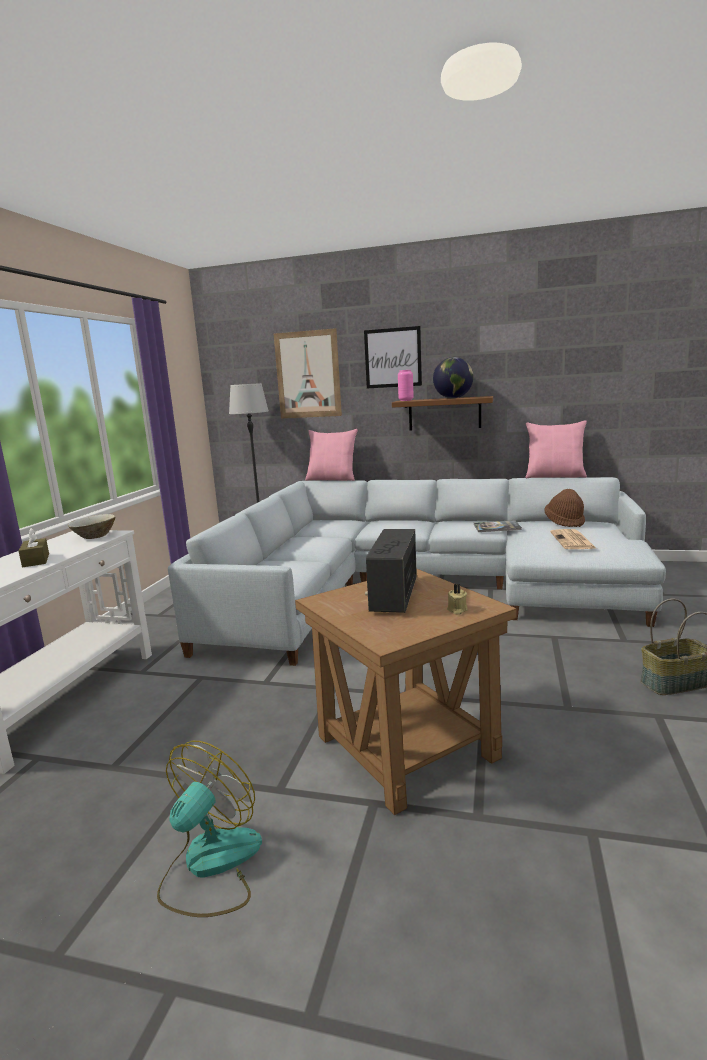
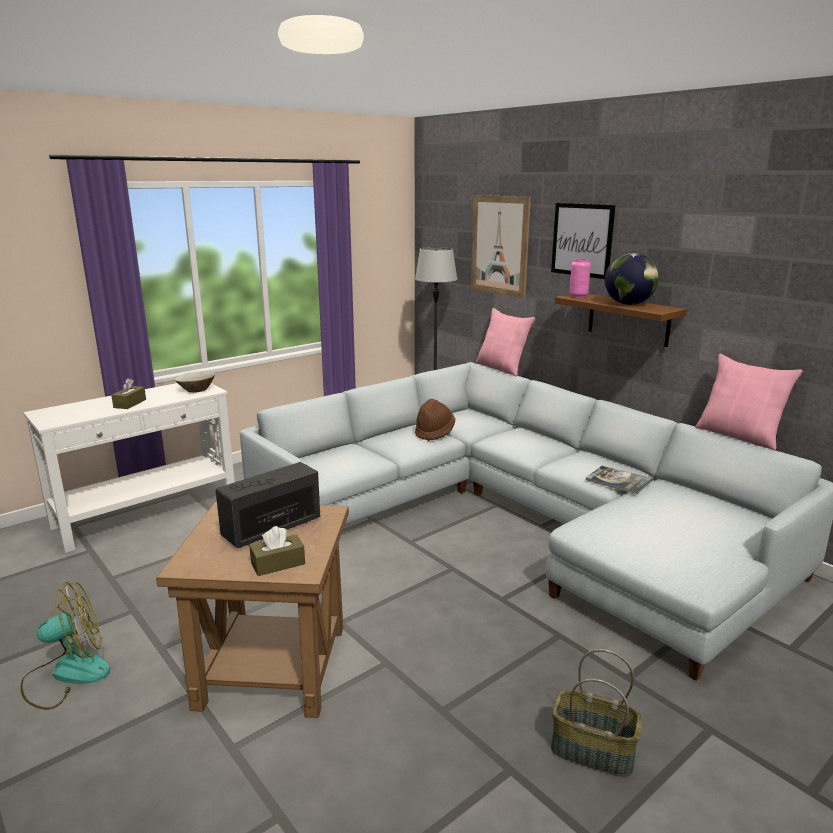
camera: 35 degrees right, 5 degrees up
beige candle [447,584,468,614] -> brown tissue box [250,526,305,576]
brown hat [544,489,585,527] -> brown hat moved to [415,399,455,441]
newspaper [550,529,597,549] -> none

